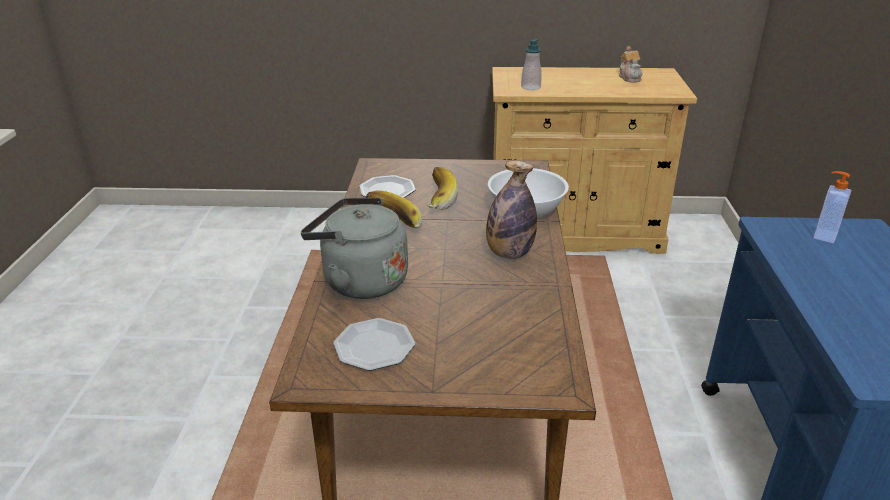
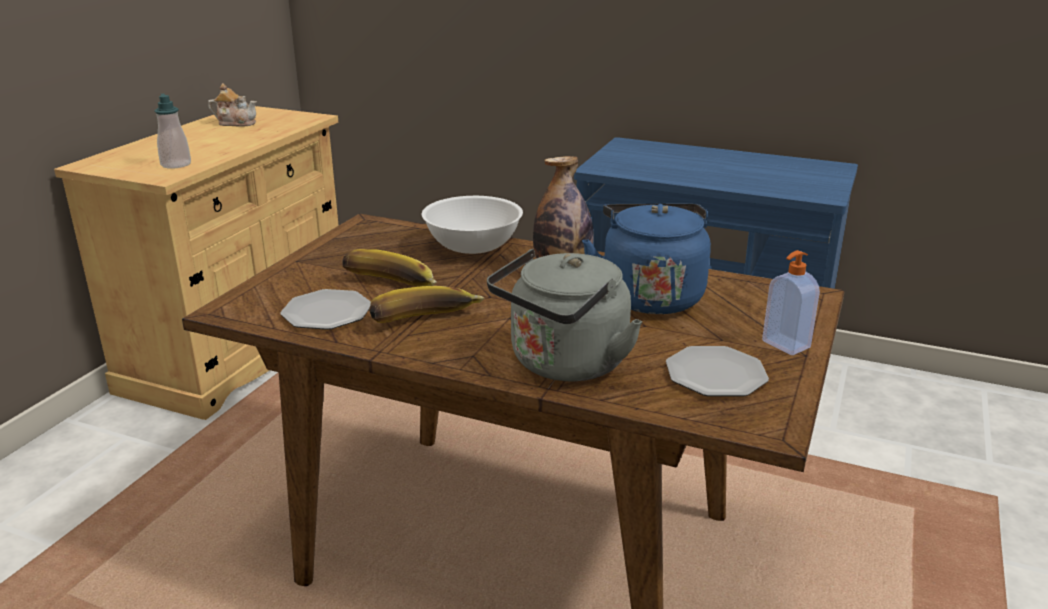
camera: 70 degrees left, 5 degrees down
soap dispenser [814,171,851,243] -> soap dispenser moved to [762,250,820,355]
none -> blue kettle [582,203,711,314]

